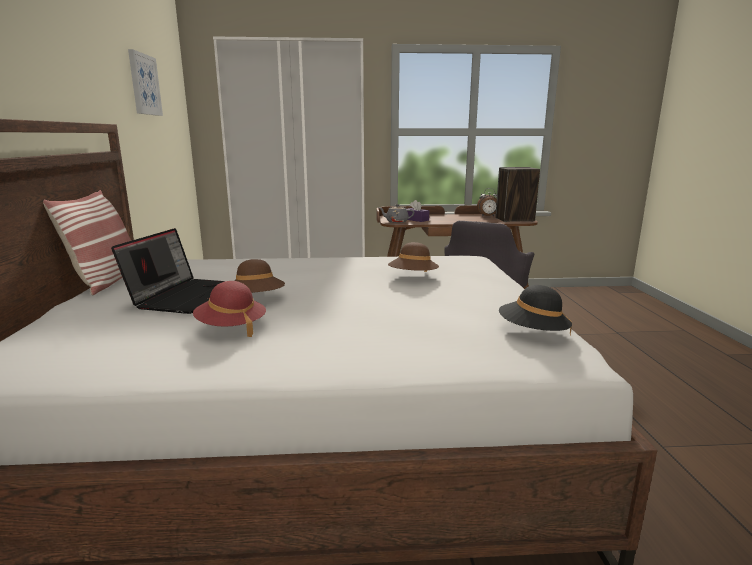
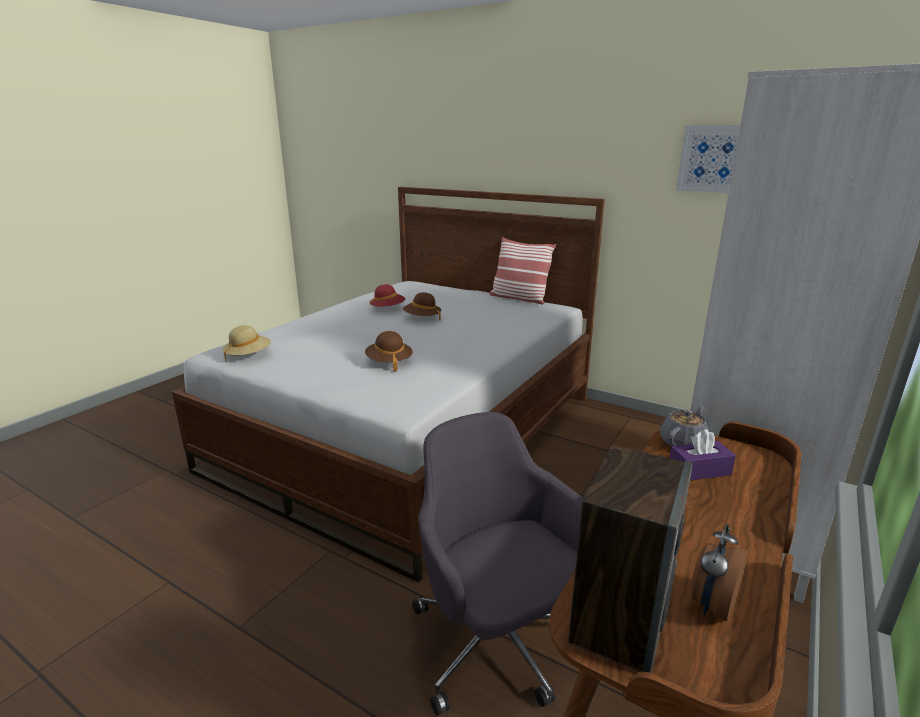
camera: 125 degrees right, 5 degrees up
laptop [111,228,225,314] -> none
black hat [499,285,572,336] -> beige hat [223,325,271,362]

